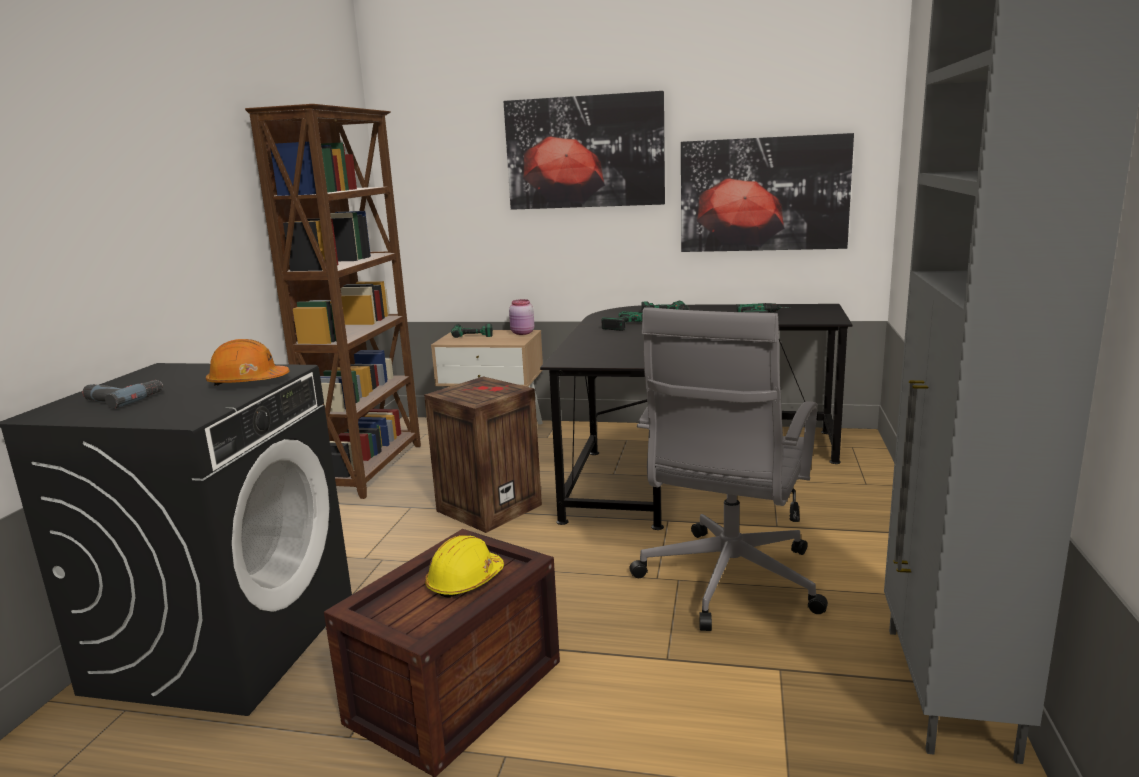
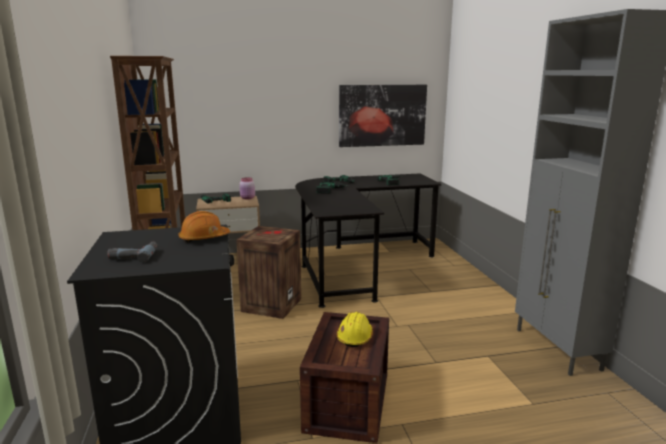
camera: 25 degrees left, 0 degrees up
picture [503,91,665,210] -> none
grey office chair [629,307,828,631] -> none

